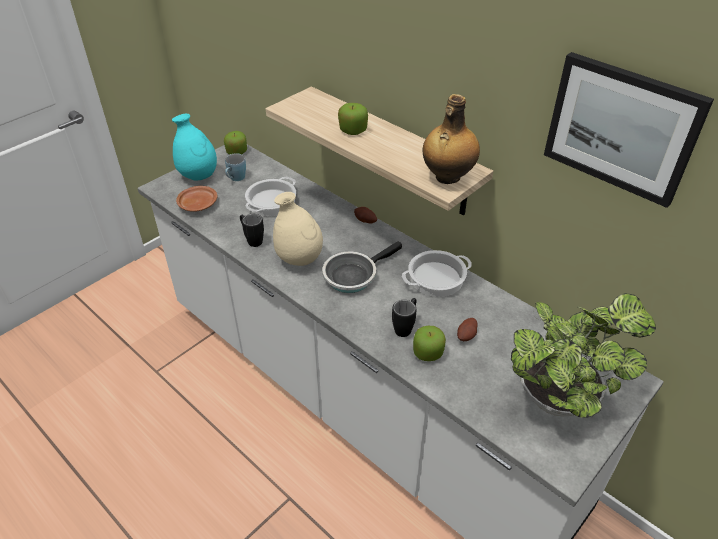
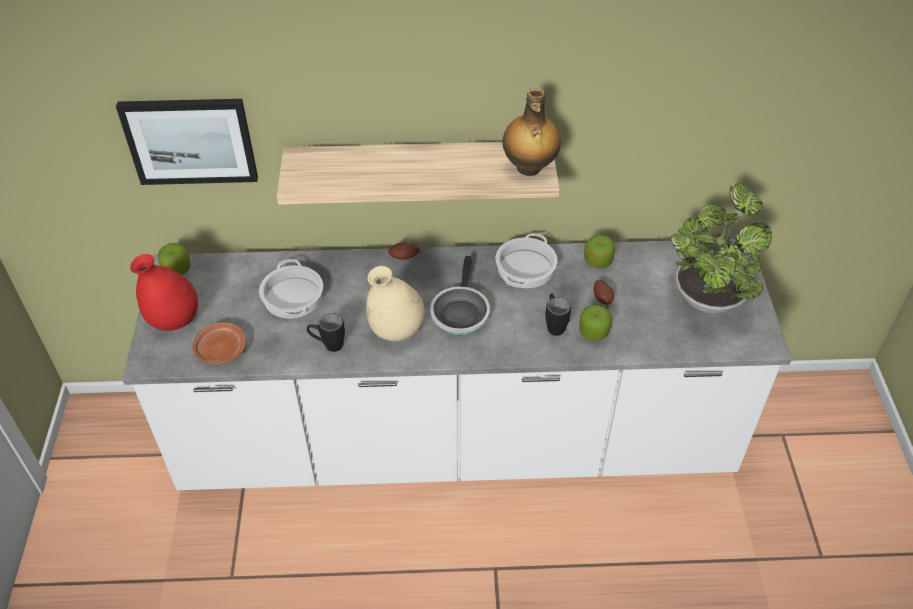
camera: 45 degrees left, 5 degrees up
turquoise vase [172,114,217,180] -> red vase [130,254,198,331]
blue mug [225,153,246,181] -> none
apple [338,103,368,135] -> apple moved to [584,235,615,268]
picture [544,52,714,208] -> picture moved to [116,99,258,185]

